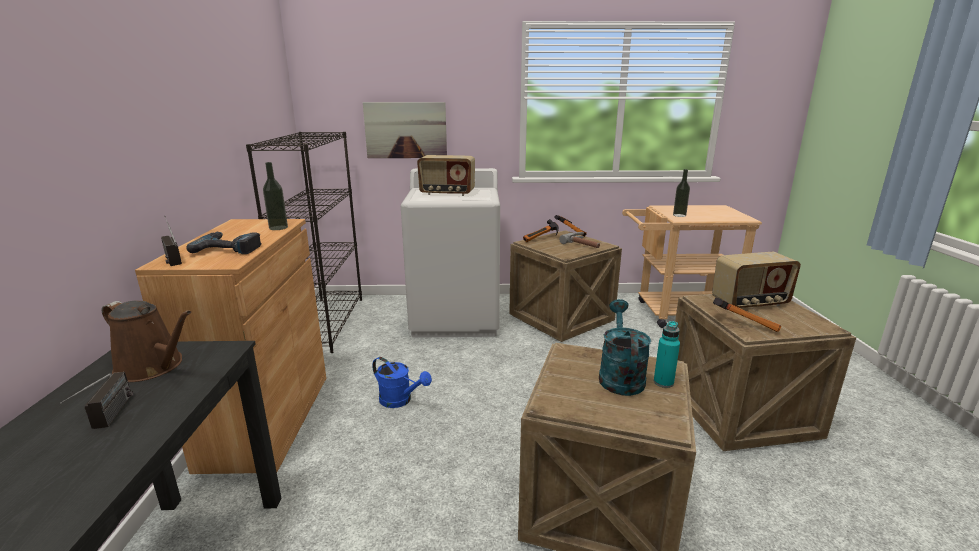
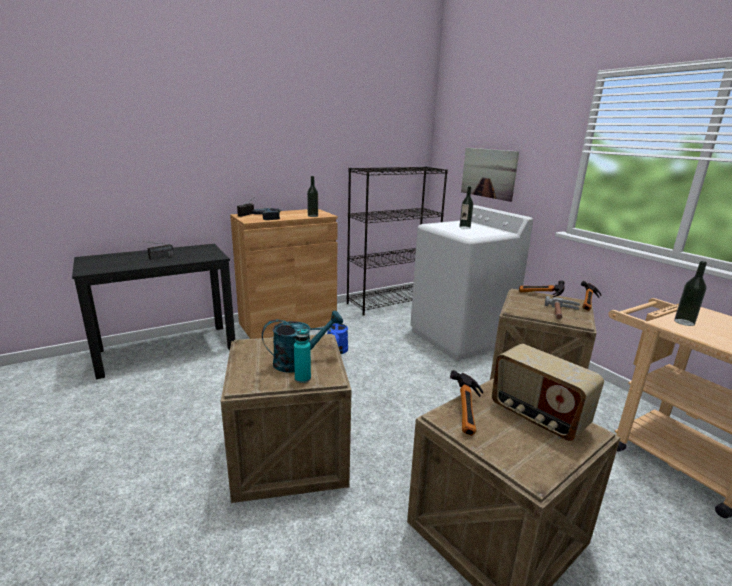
camera: 60 degrees right, 0 degrees up
brown watering can [102,301,191,382] -> none
radio [417,155,475,196] -> bottle [459,186,473,229]

